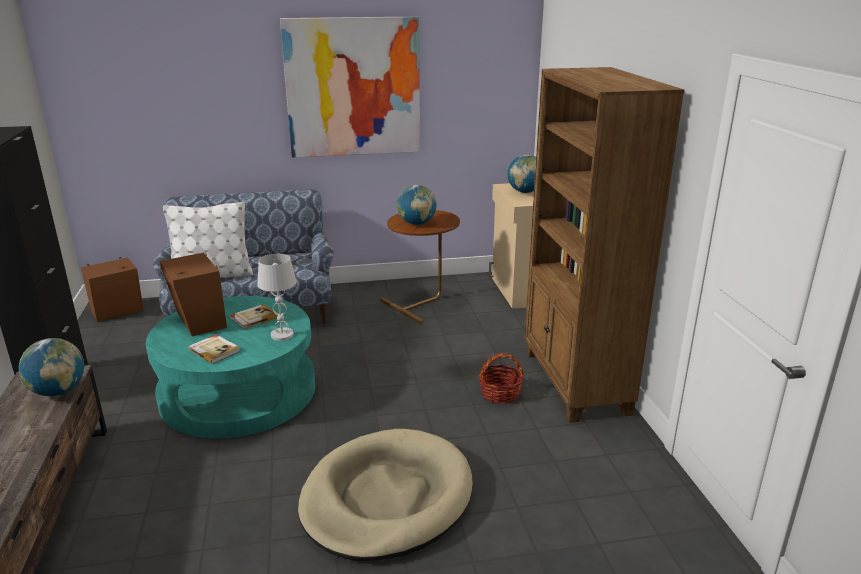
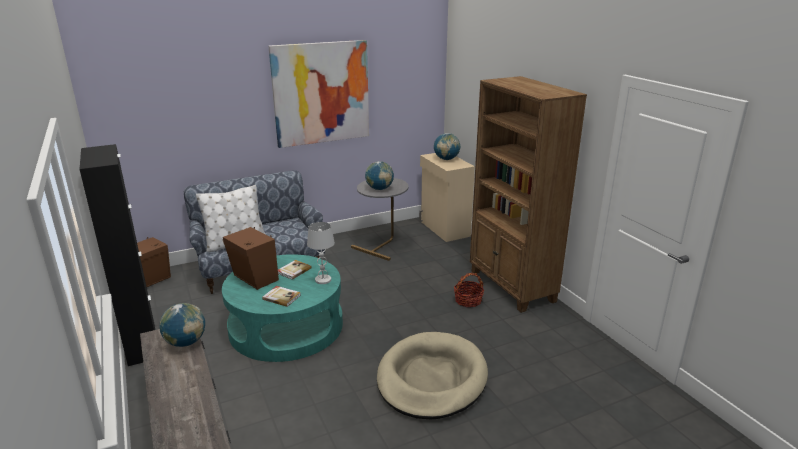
camera: 15 degrees left, 0 degrees up
brown side table [380,210,460,324] -> grey side table [351,178,408,261]

